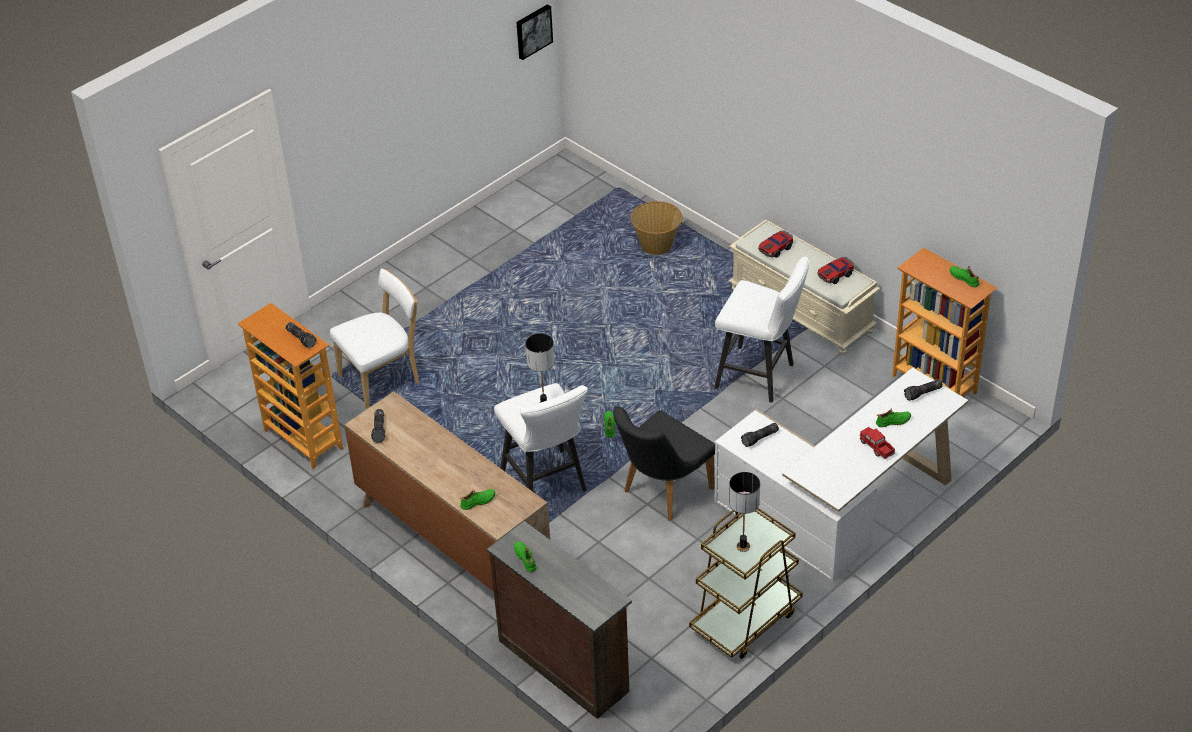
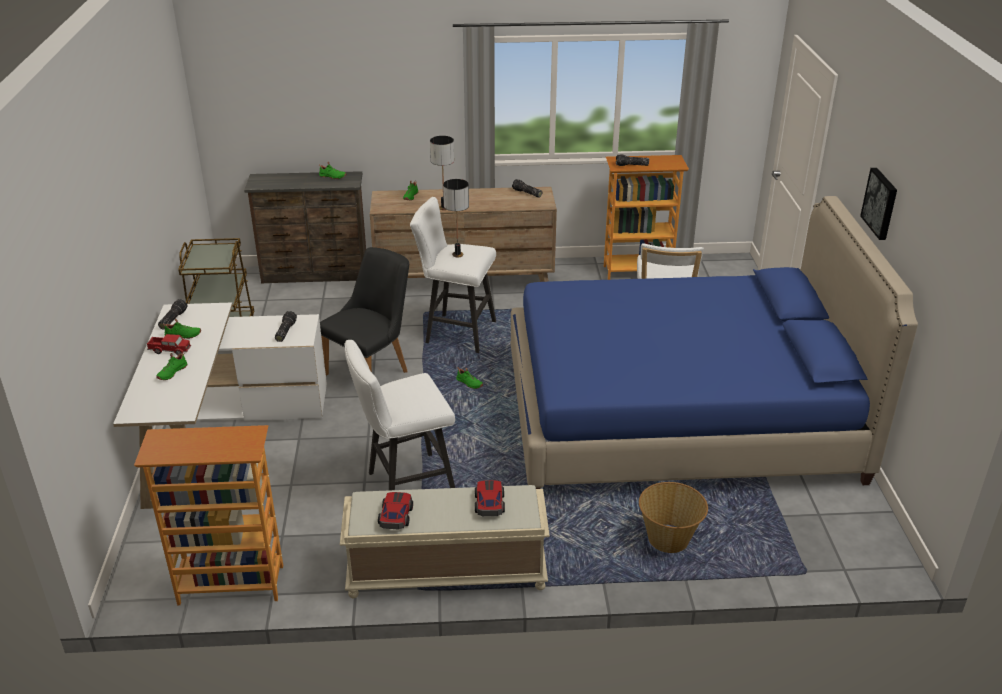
camera: 130 degrees right, 10 degrees down
picture [517,4,553,60] -> picture moved to [860,168,897,240]
black chair [613,407,715,521] -> black chair turned 45 degrees clockwise [320,247,409,376]
table lamp [729,472,760,552] -> table lamp moved to [430,136,454,210]
flashlight [904,379,943,401] -> flashlight moved to [158,299,187,330]
green shoe [950,266,979,287] -> green shoe moved to [163,319,201,339]
none -> blue bed [511,196,918,489]

